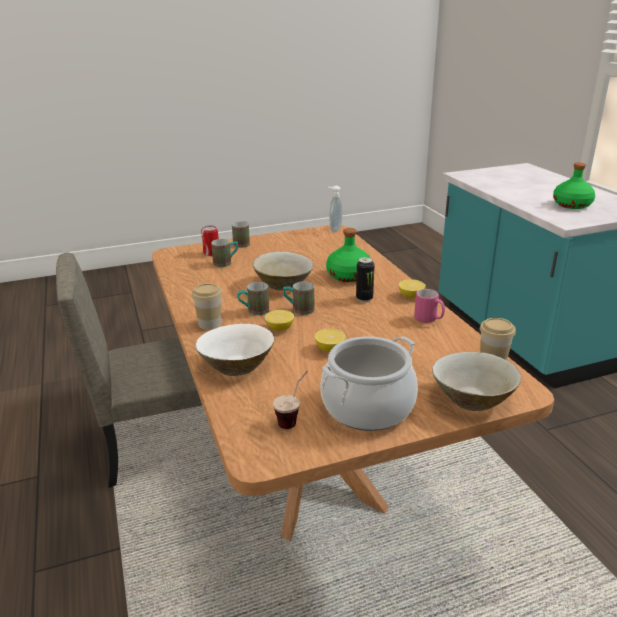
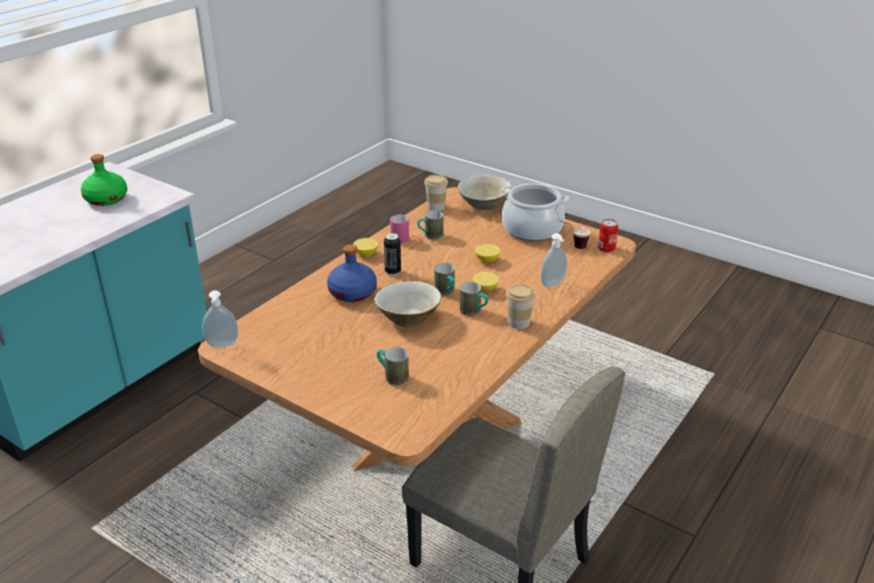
camera: 125 degrees left, 5 degrees up
white bowl [196,324,274,376] -> soap dispenser [541,233,567,287]
can [201,226,219,256] -> can moved to [598,219,619,252]
mug [232,221,250,248] -> mug moved to [417,210,444,240]
green bottle [326,228,370,282] -> blue bottle [327,244,377,302]

